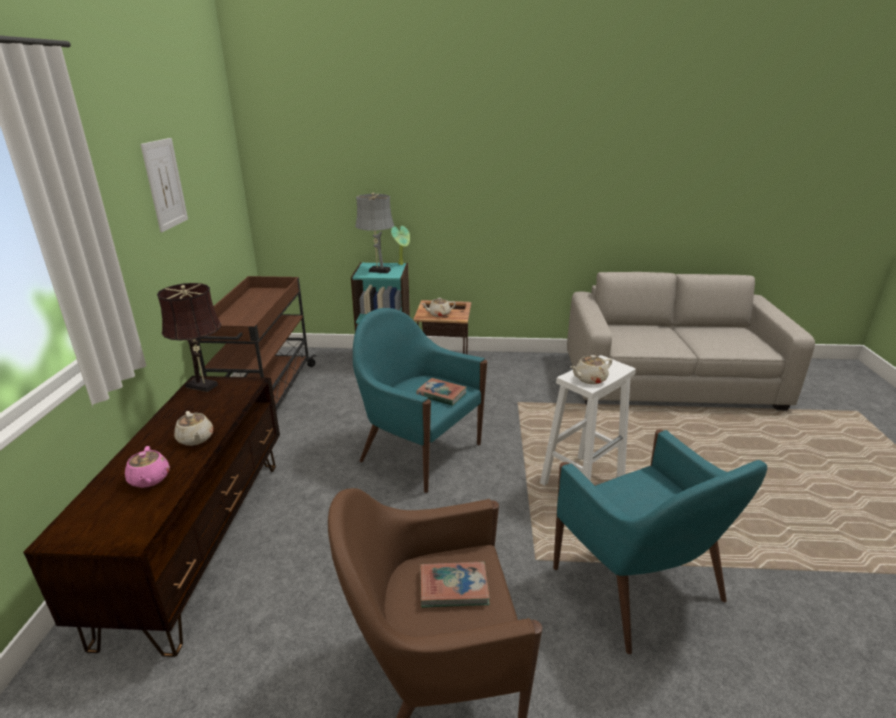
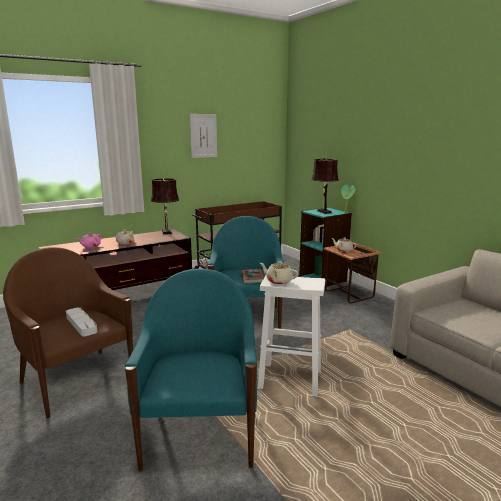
camera: 55 degrees right, 10 degrees down
grey table lamp [355,193,394,273] -> brown table lamp [312,157,339,214]
book [420,562,490,608] -> grey tray [66,307,98,336]
turquoise armchair [553,430,767,654] -> turquoise armchair turned 150 degrees clockwise [125,269,257,471]

